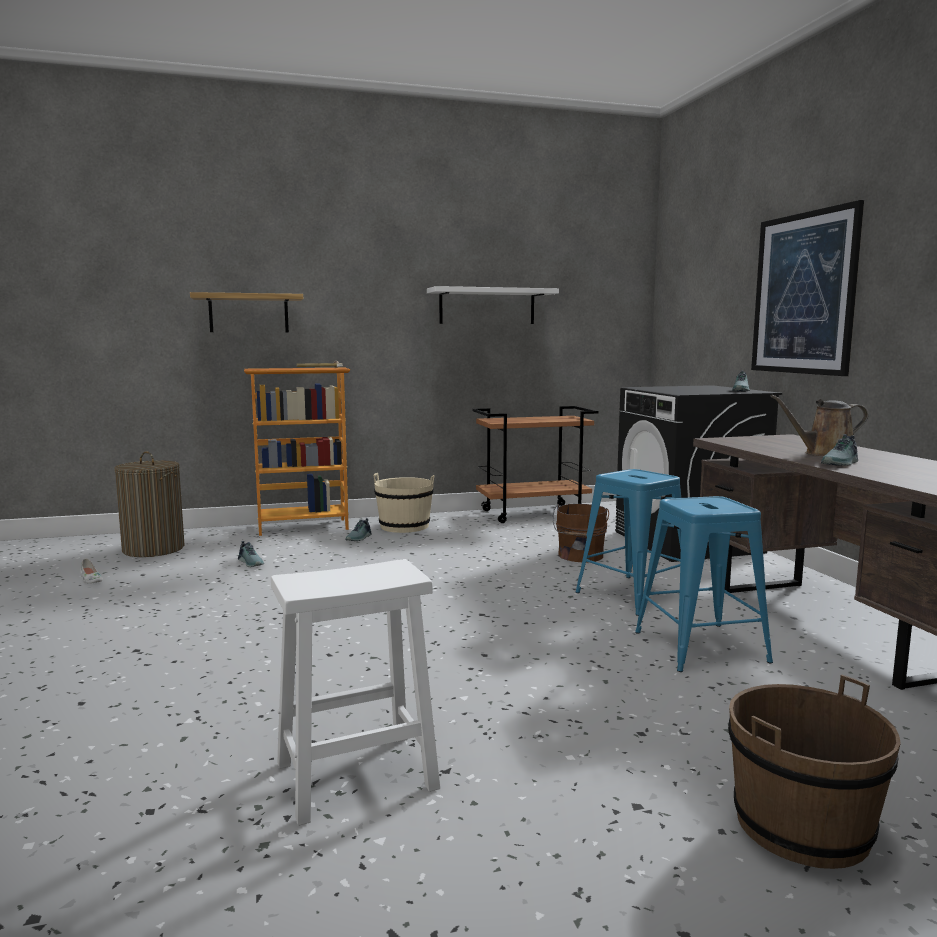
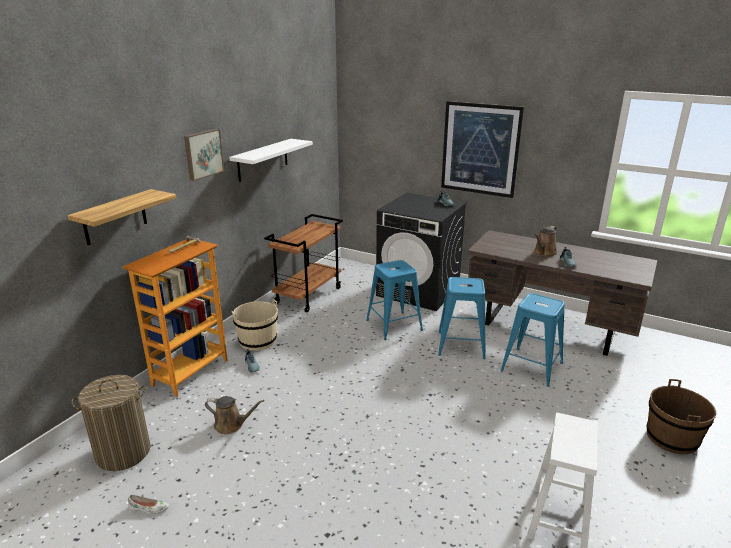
camera: 45 degrees left, 15 degrees up
shoe [238,541,264,567] -> brown watering can [205,396,264,434]
brown bucket [553,504,609,563] -> blue stool [366,260,423,340]
none -> picture [184,129,224,181]

